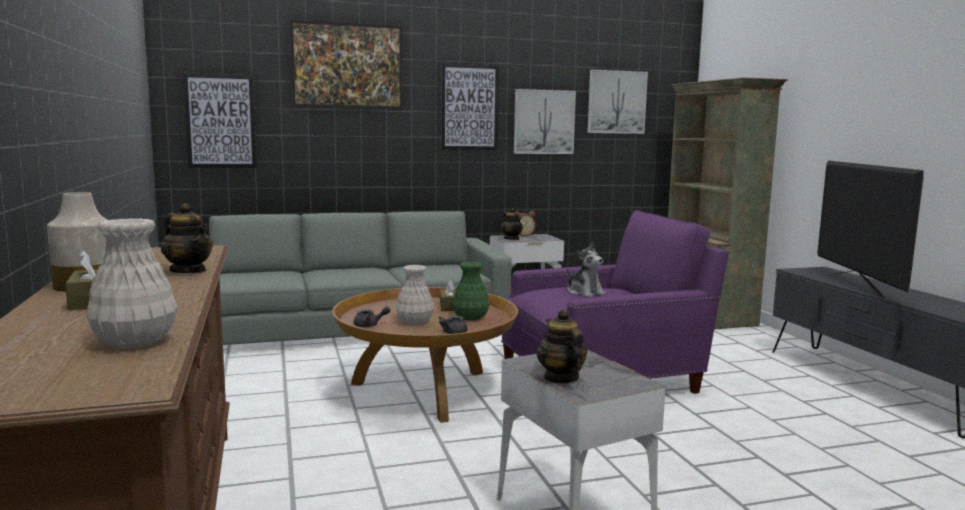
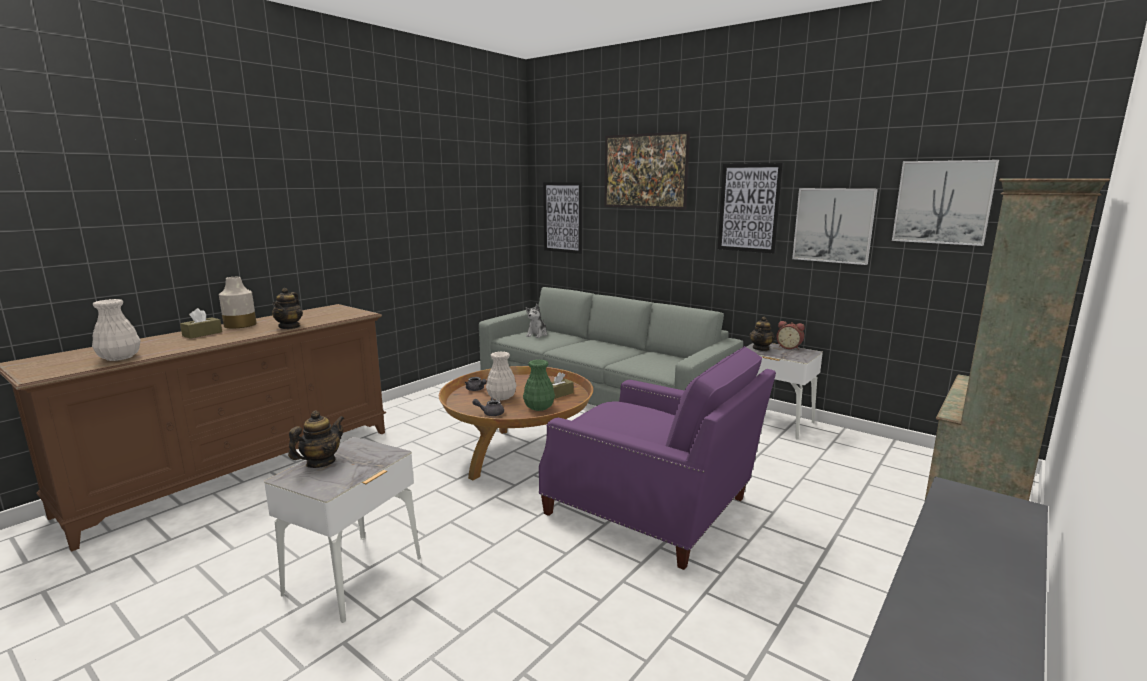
camera: 55 degrees right, 5 degrees up
plush toy [567,242,606,298] -> plush toy moved to [526,304,548,338]
television [817,161,924,299] -> none

